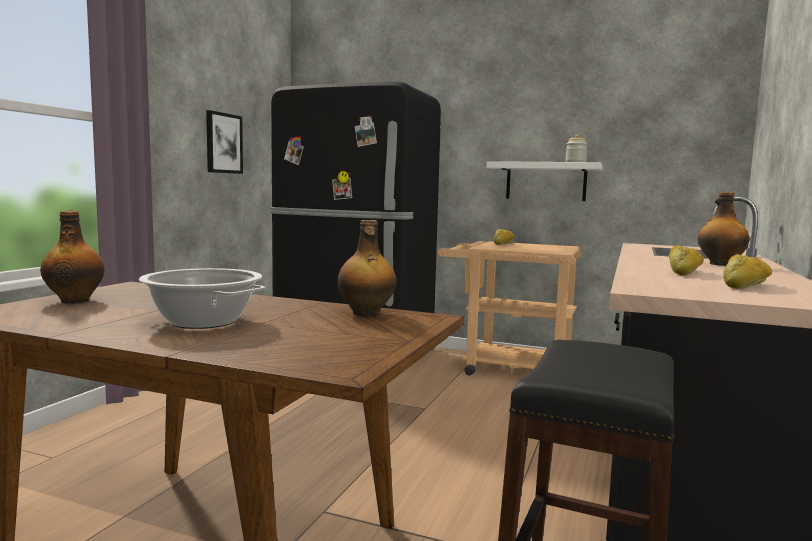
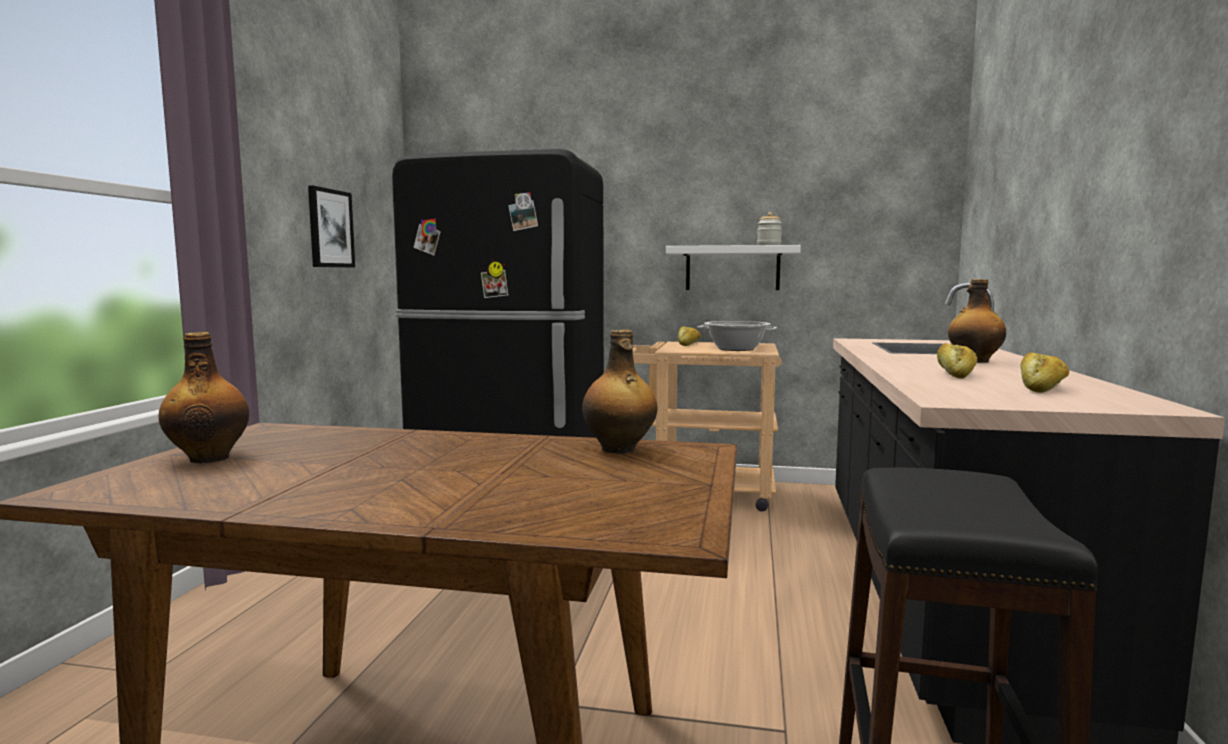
camera: 10 degrees left, 0 degrees up
cooking pot [139,268,266,329] -> cooking pot moved to [698,321,777,351]

